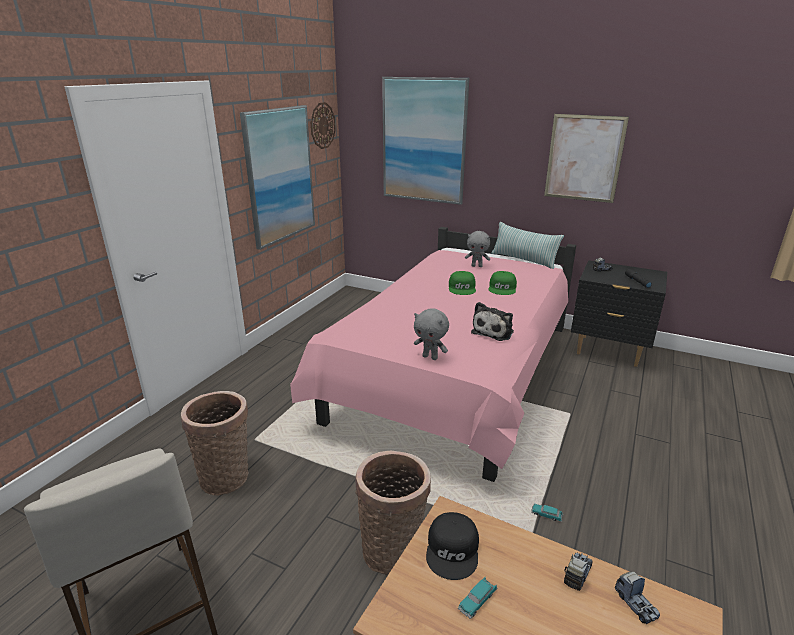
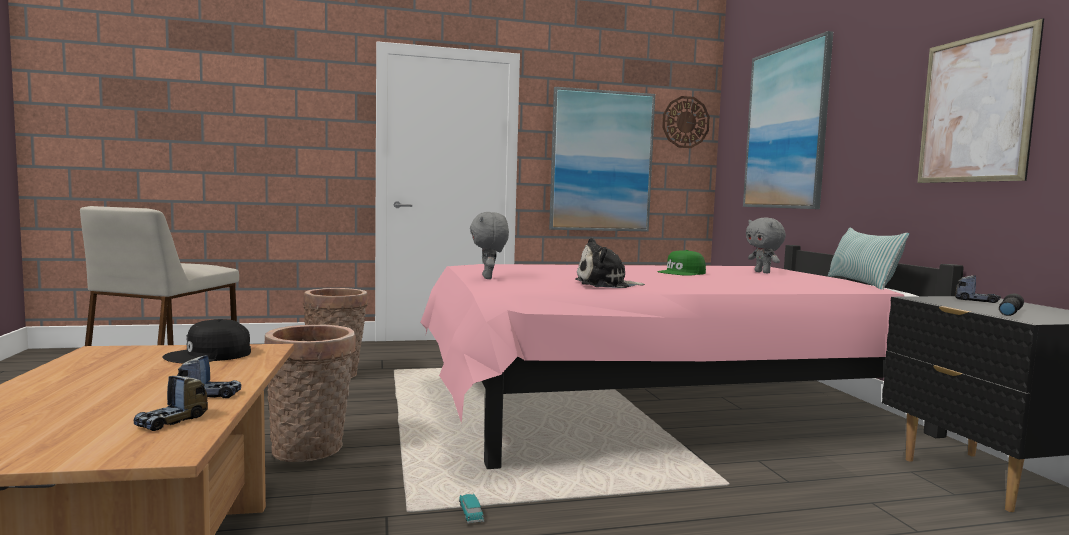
camera: 50 degrees right, 20 degrees down
toy car [458,577,498,619] -> none
green cap [489,271,517,295] -> none

